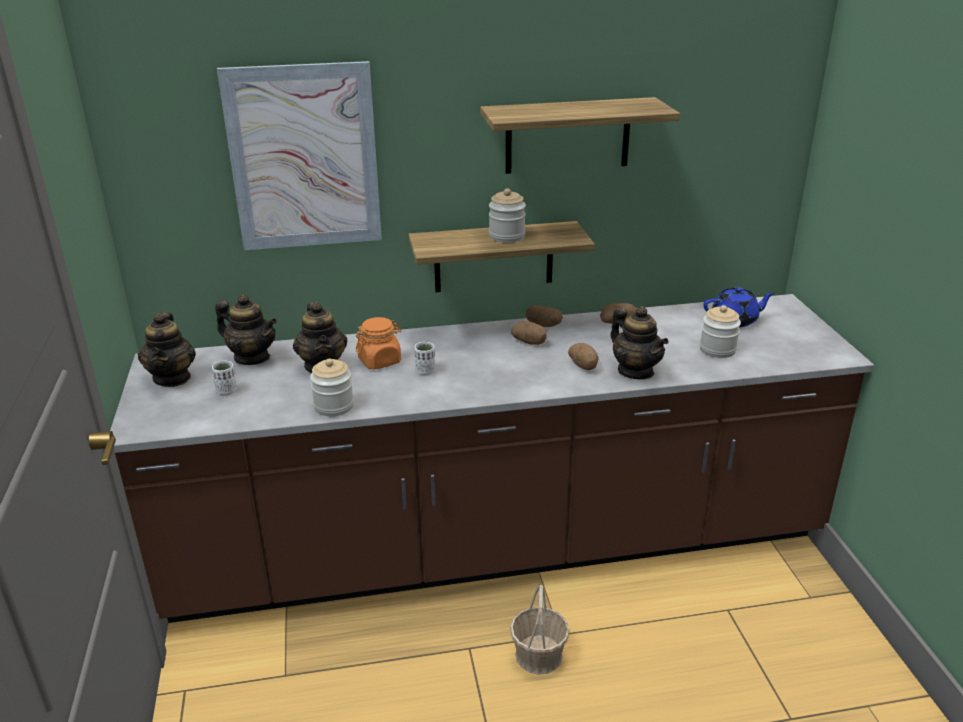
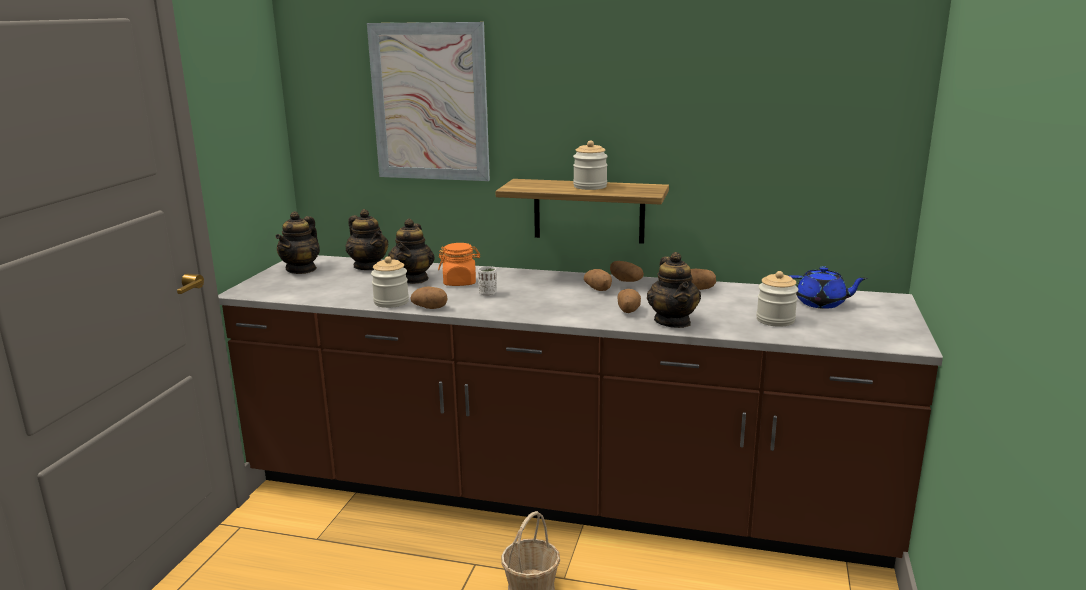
camera: 25 degrees right, 10 degrees down
white cup [212,361,237,395] -> none
shelf [480,97,680,174] -> none
none -> potato [410,286,448,309]

